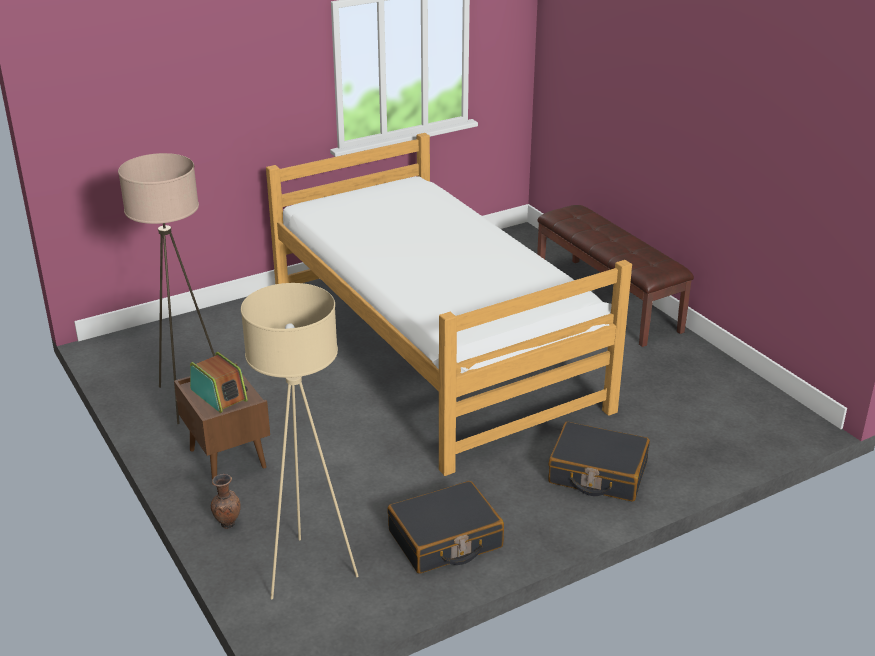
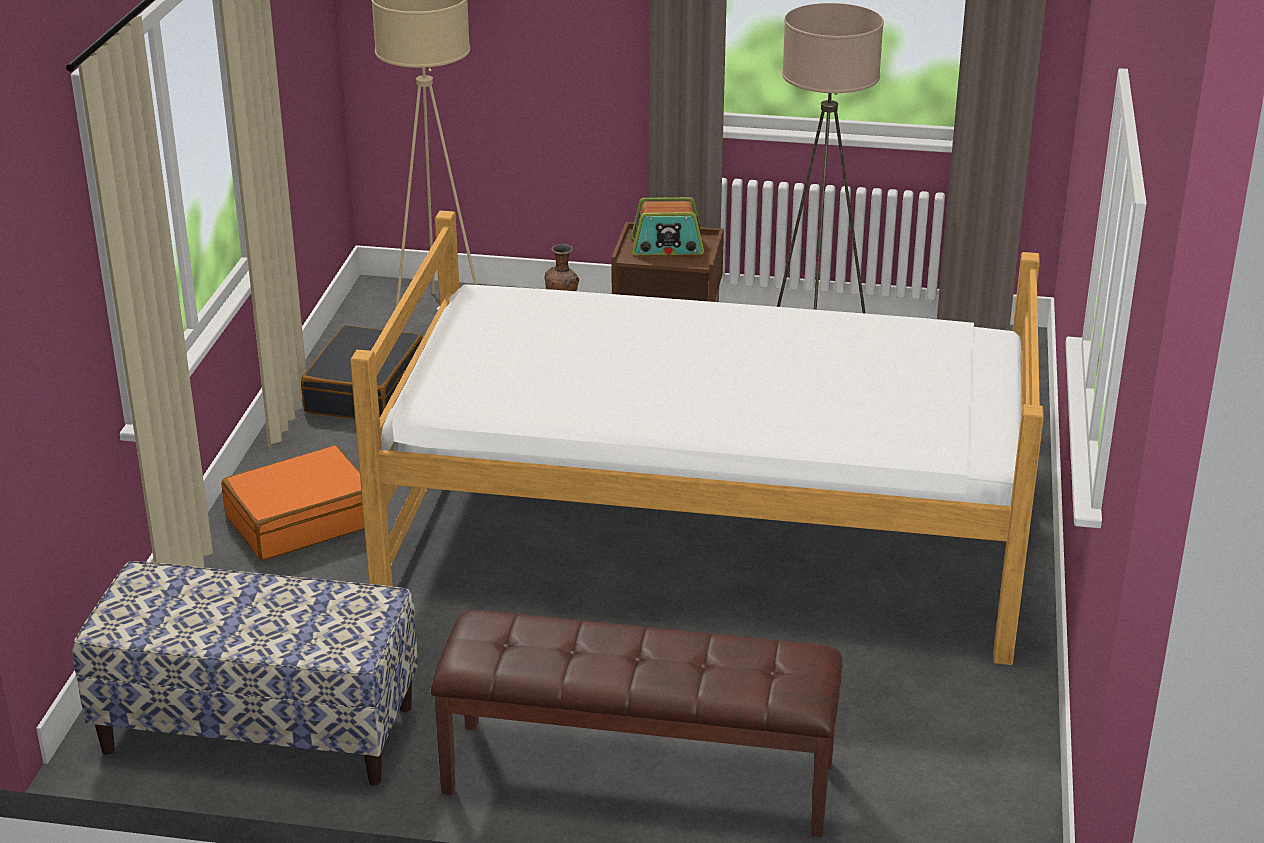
camera: 130 degrees right, 0 degrees up
black suitcase [548,421,650,502] -> orange suitcase [221,445,364,561]
none -> bench [72,561,418,785]

